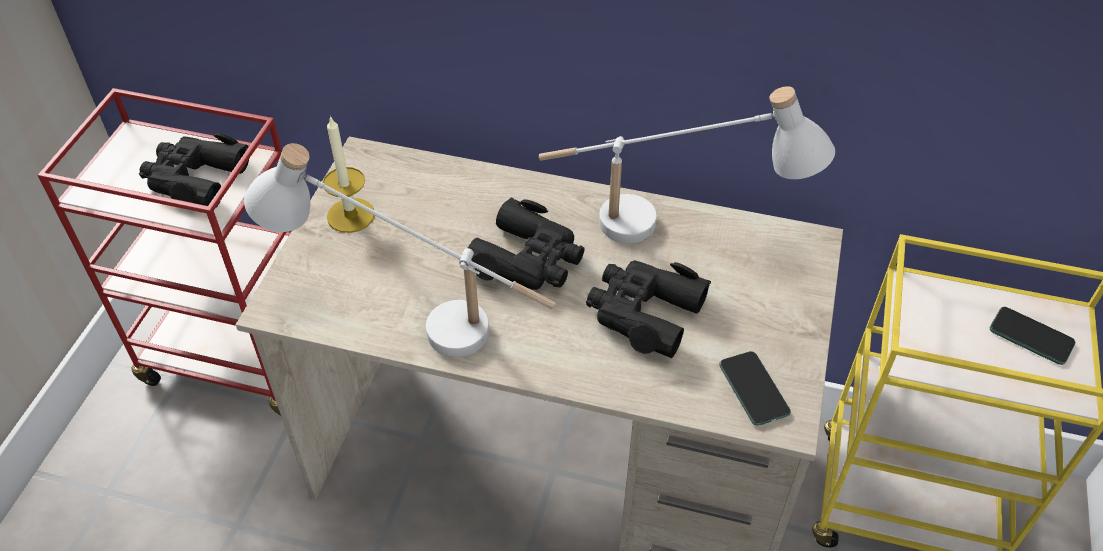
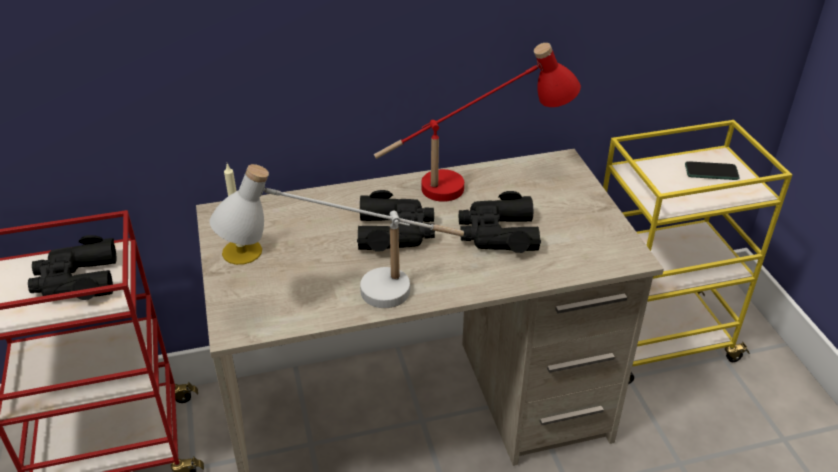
camera: 30 degrees left, 10 degrees down
white table lamp [539,86,835,243] -> red table lamp [374,43,581,202]
phone [719,351,791,426] -> none

